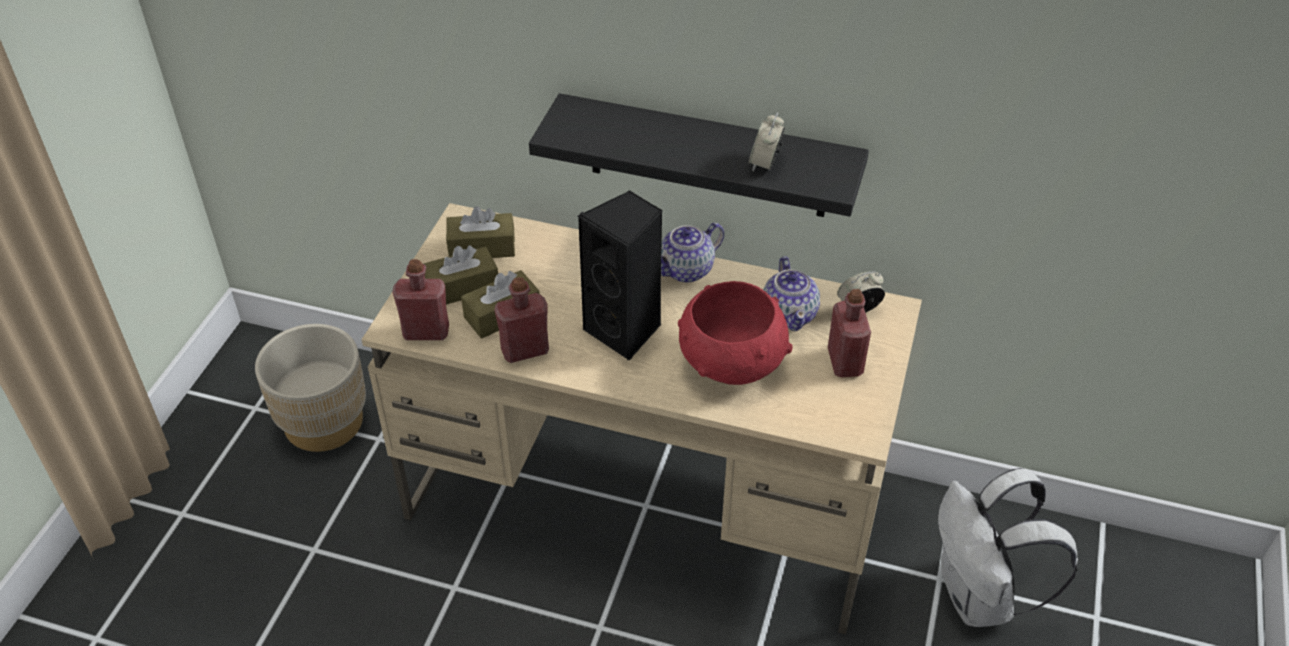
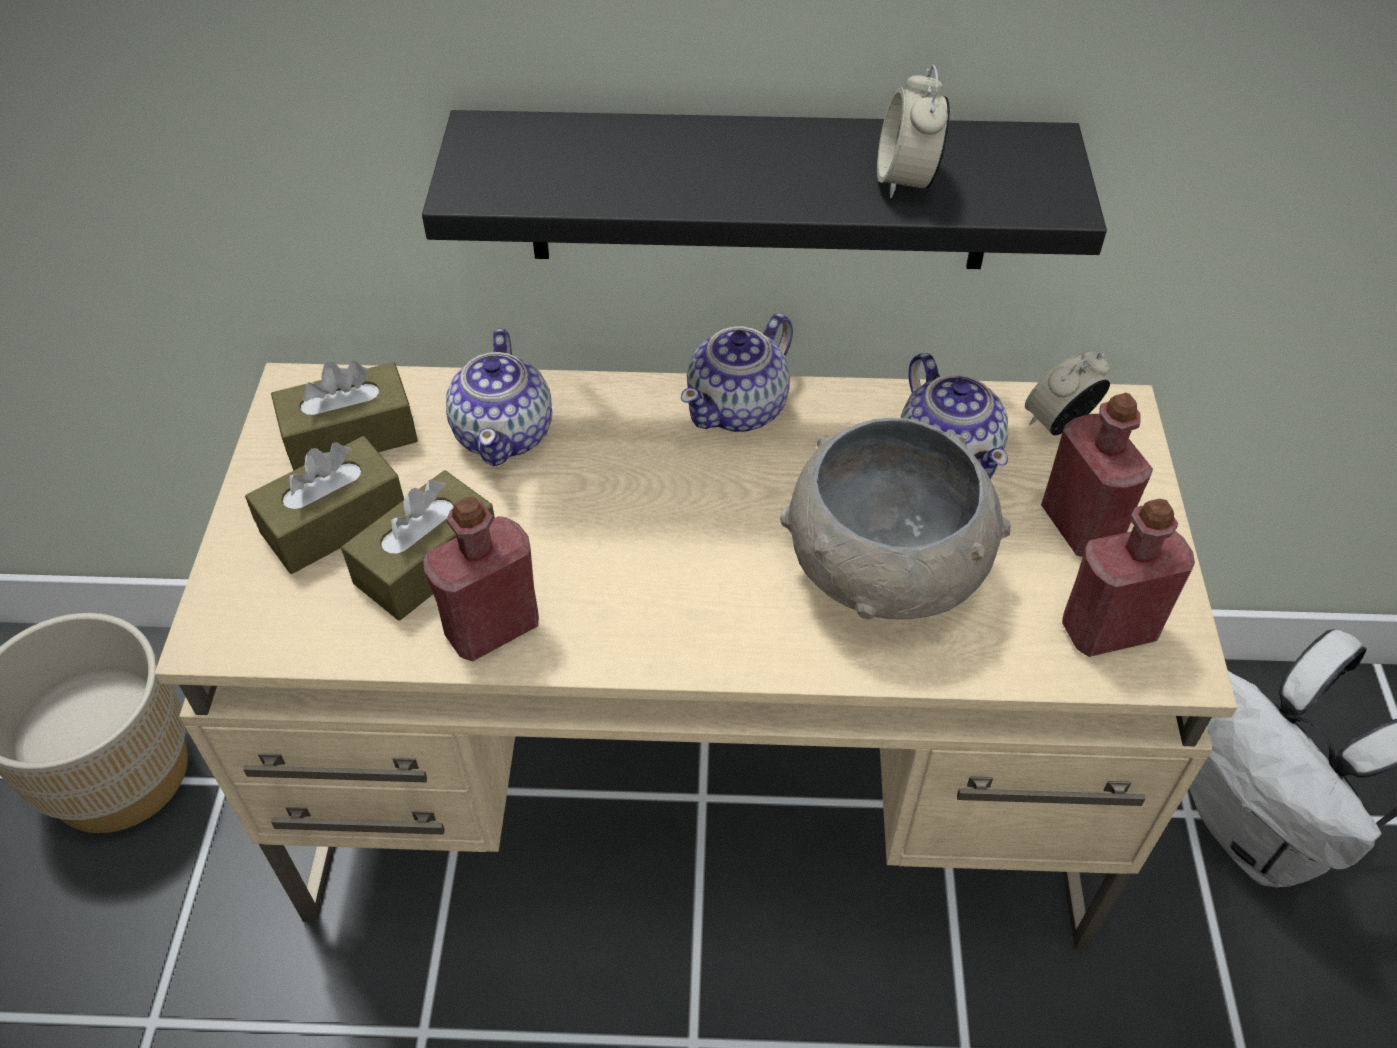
camera: 15 degrees left, 5 degrees up
red bottle [392,259,449,340] -> red bottle moved to [1062,499,1195,657]
black speaker [578,190,663,361] -> none
red bowl [678,281,793,385] -> grey bowl [780,417,1011,620]
none -> teapot [446,328,552,466]

